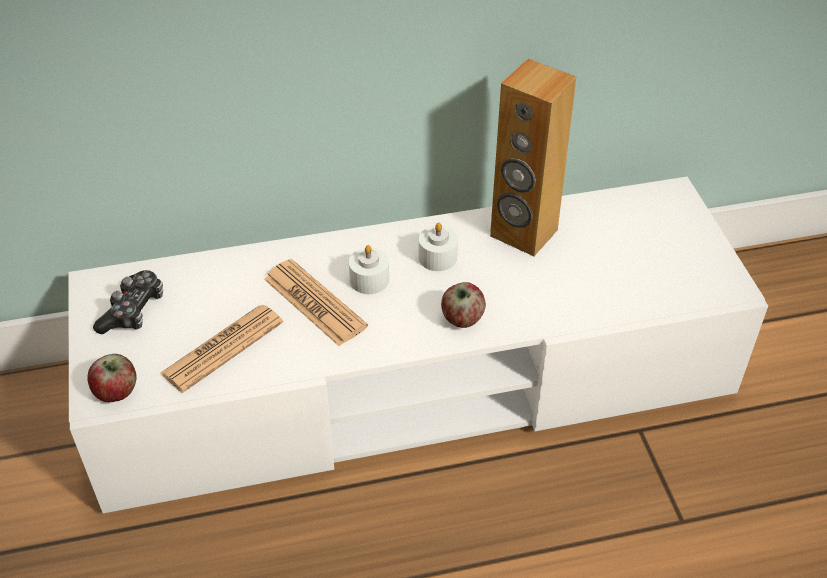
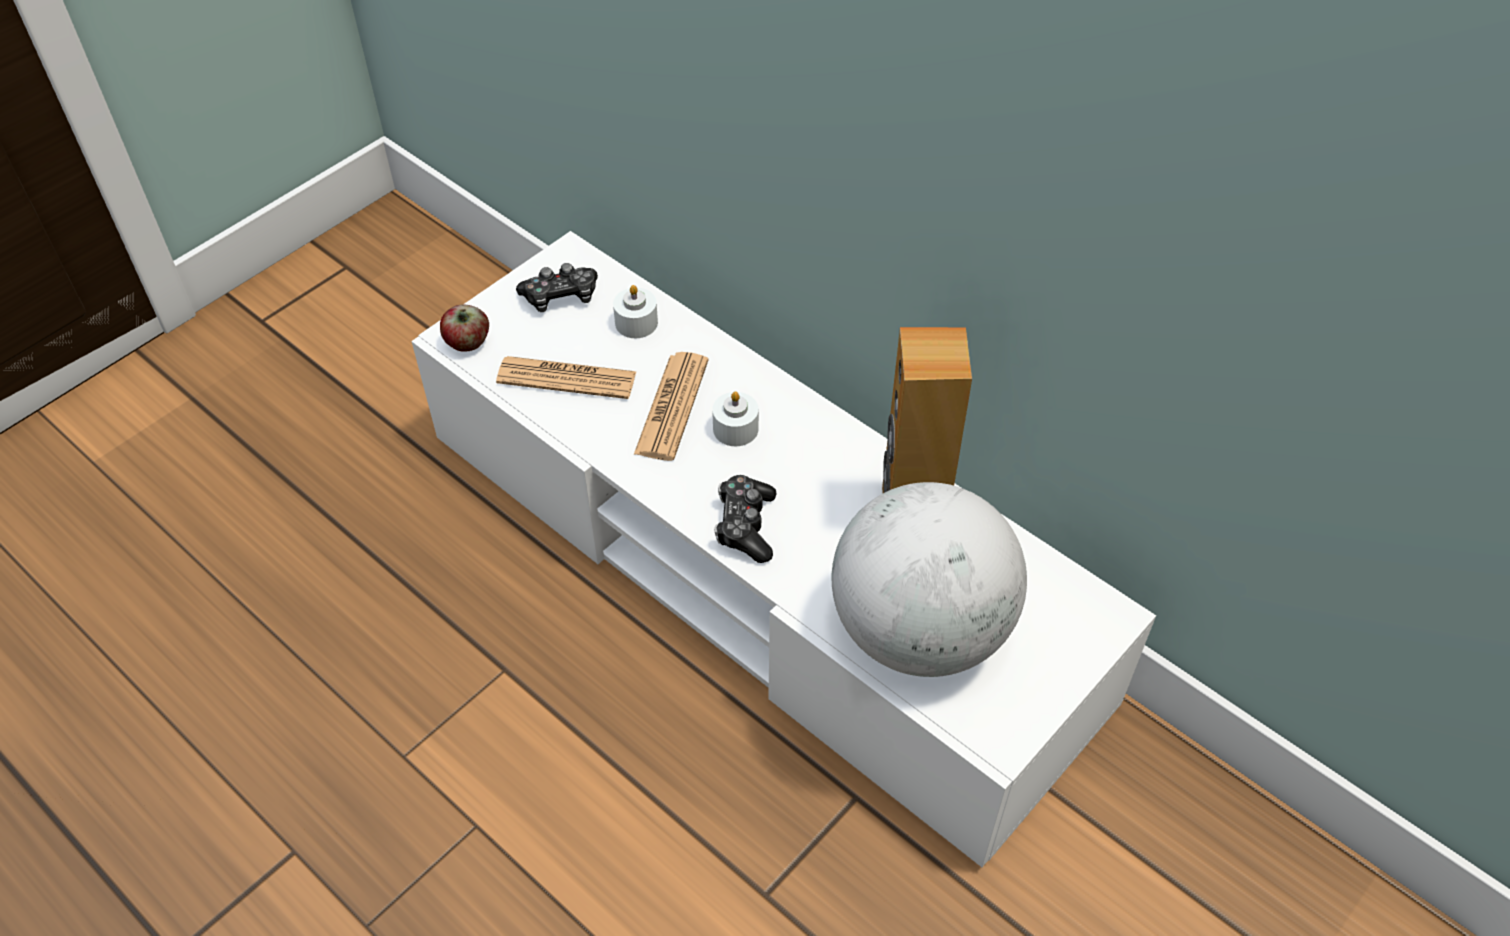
camera: 55 degrees right, 5 degrees up
white candle [419,223,458,271] -> white candle moved to [613,285,658,338]
apple [441,282,486,328] -> game controller [714,475,776,563]
none -> globe [832,482,1027,677]

